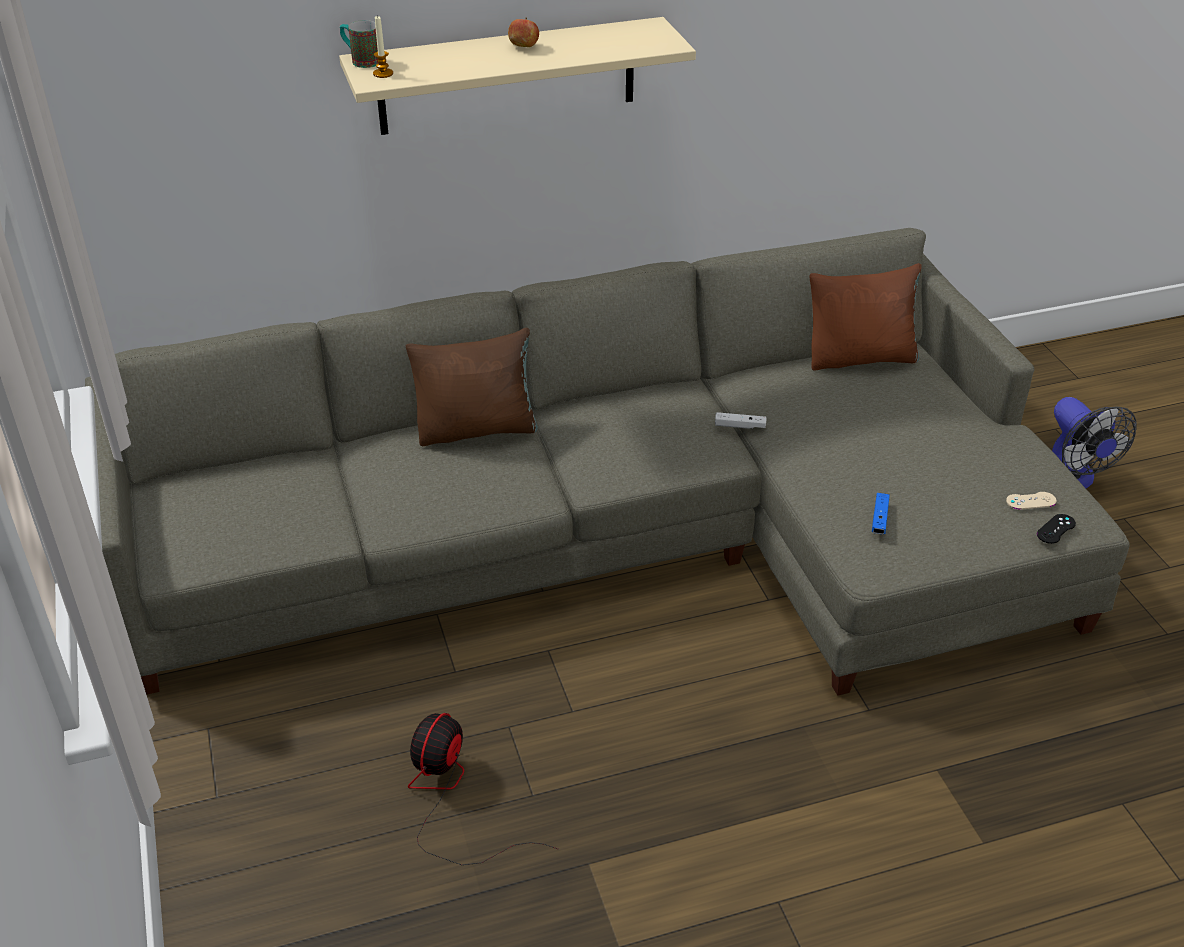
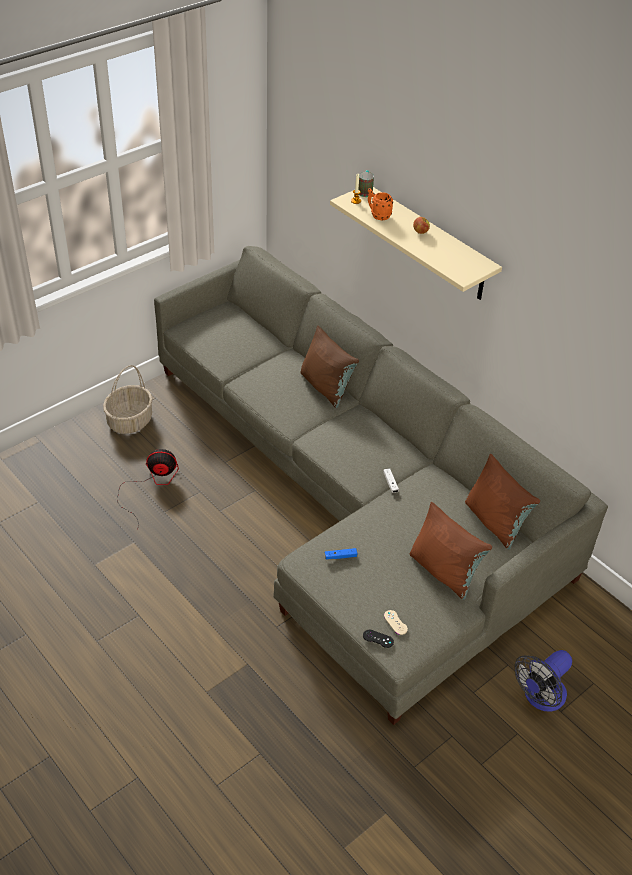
camera: 65 degrees right, 5 degrees up
none -> basket [103,365,153,434]
none -> orange mug [368,188,393,220]
none -> brown pillow [409,502,492,600]

